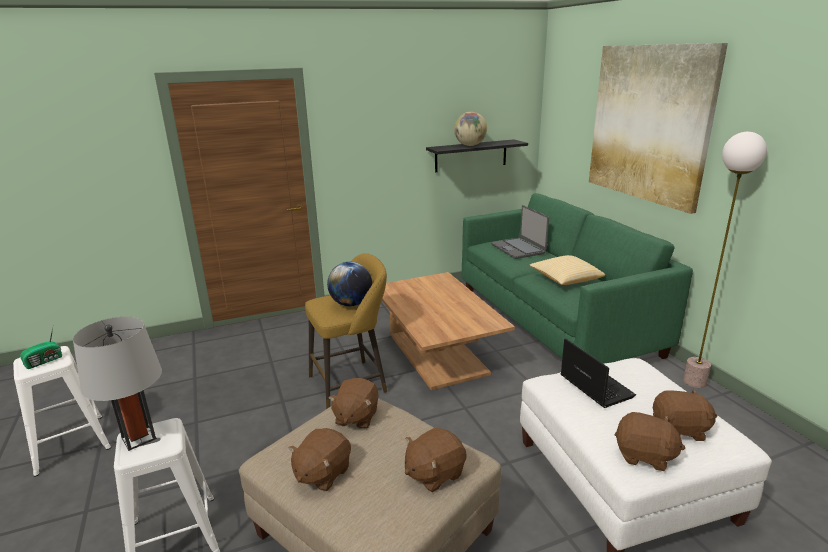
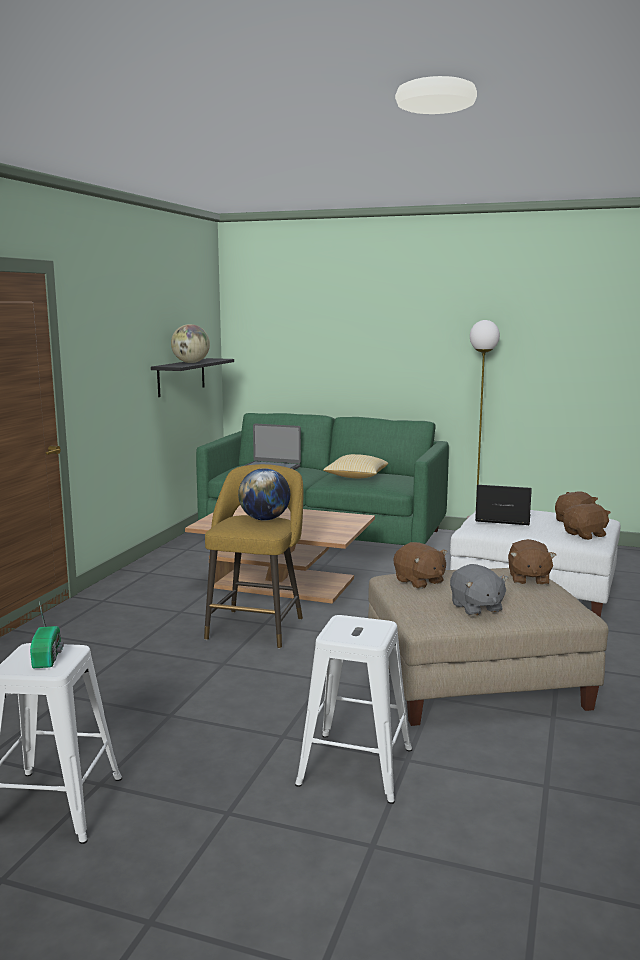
camera: 50 degrees left, 10 degrees down
grey table lamp [73,317,162,451] -> none
brown plush toy [288,428,351,491] -> grey plush toy [450,564,508,616]
picture [589,43,728,214] -> none

